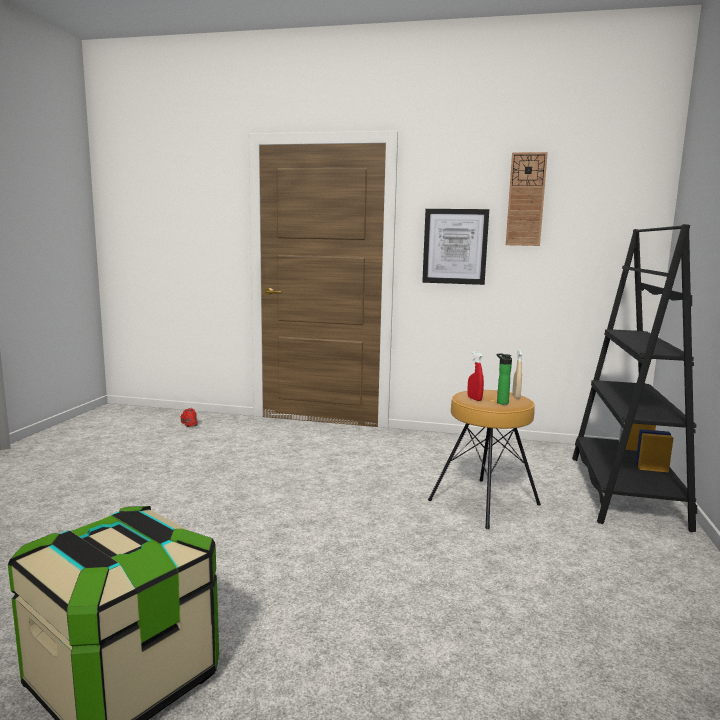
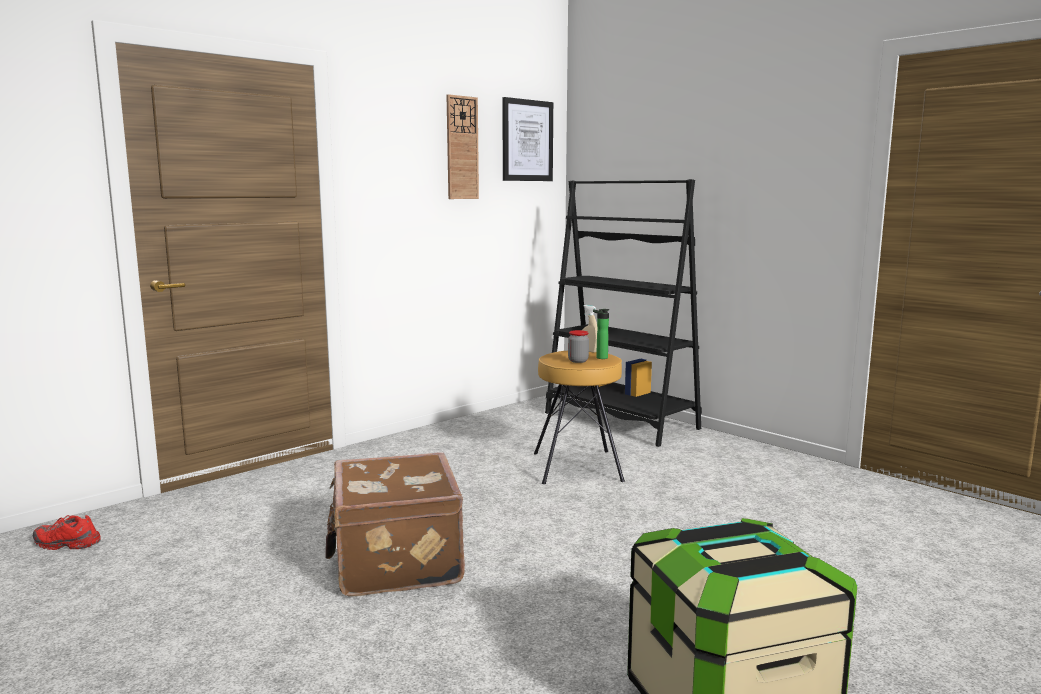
camera: 55 degrees left, 0 degrees up
picture [422,209,489,285] -> picture moved to [502,97,553,181]
red spray bottle [467,351,484,401] -> jar [568,330,589,363]
none -> brown suitcase [325,452,465,597]

